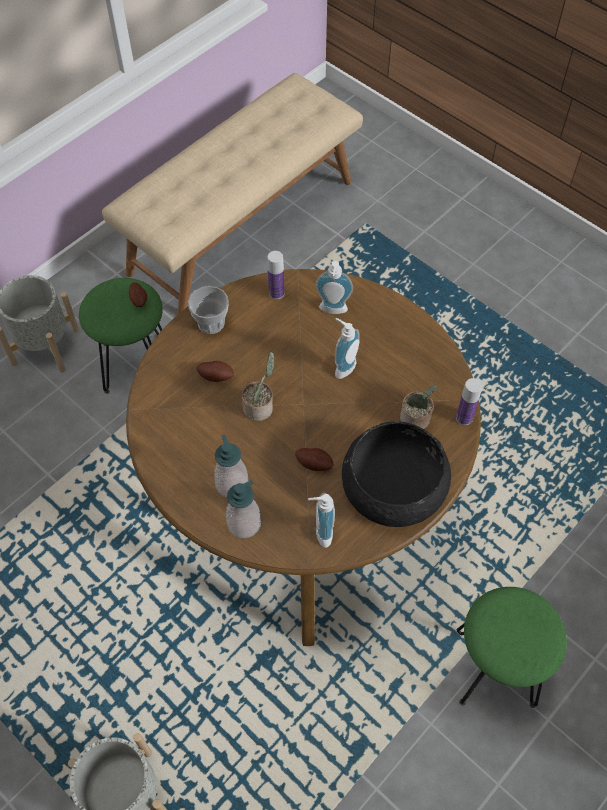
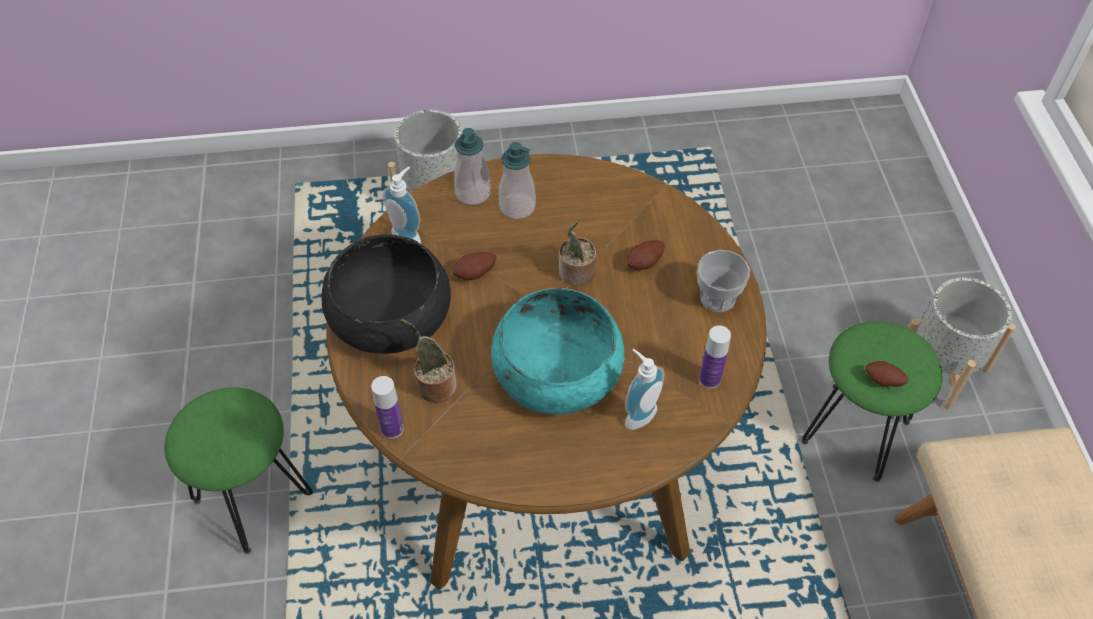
camera: 130 degrees right, 5 degrees down
soap dispenser [335,318,360,379] -> turquoise bowl [491,288,625,415]

